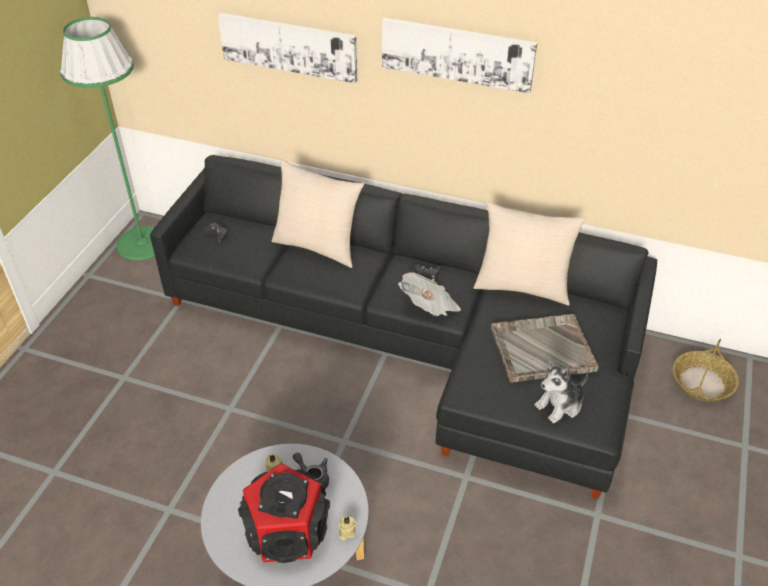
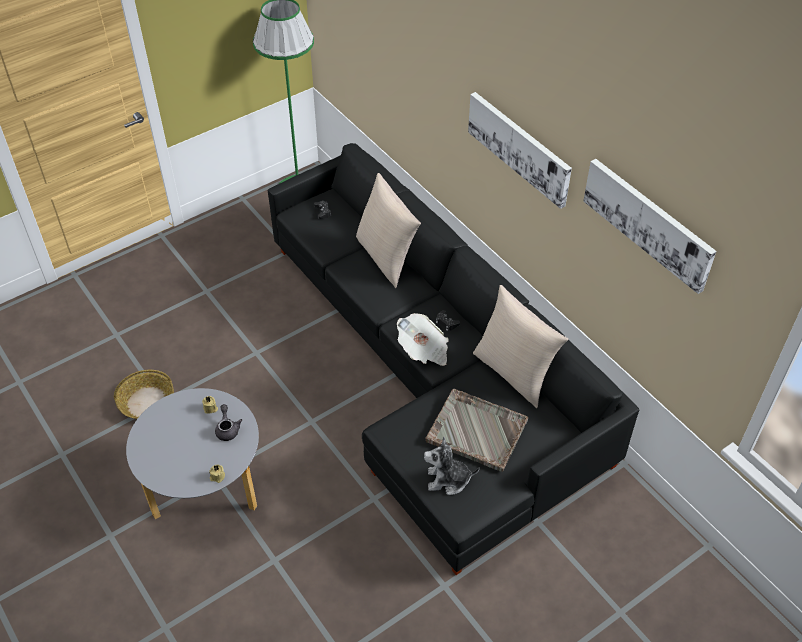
camera: 35 degrees right, 5 degrees up
picture [218,13,357,83] -> picture moved to [583,159,716,294]
speaker [238,463,330,563] -> none
basket [673,339,739,402] -> basket moved to [114,370,174,419]

